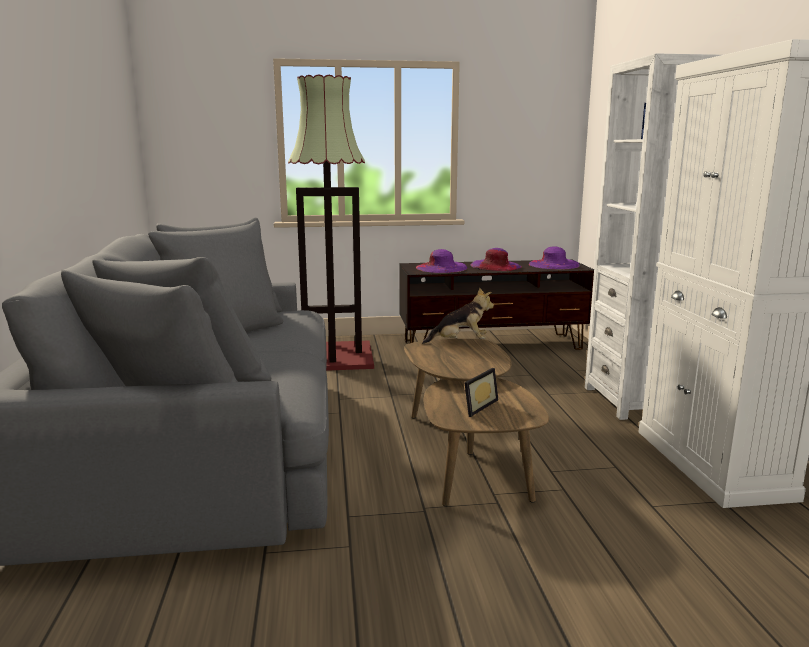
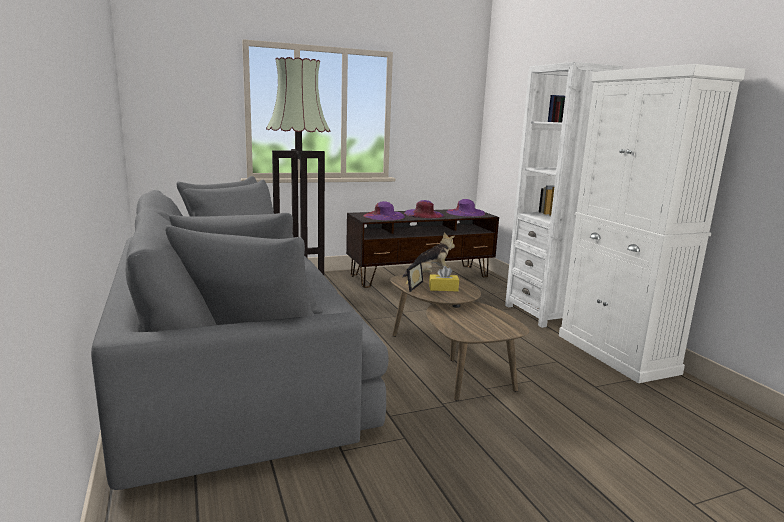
camera: 15 degrees left, 0 degrees up
picture frame [464,368,498,417] -> picture frame moved to [406,261,423,292]
none -> yellow tissue box [429,266,459,291]

